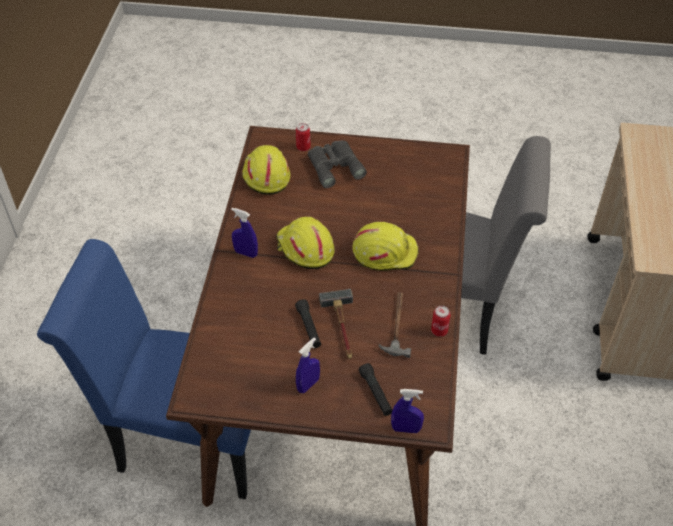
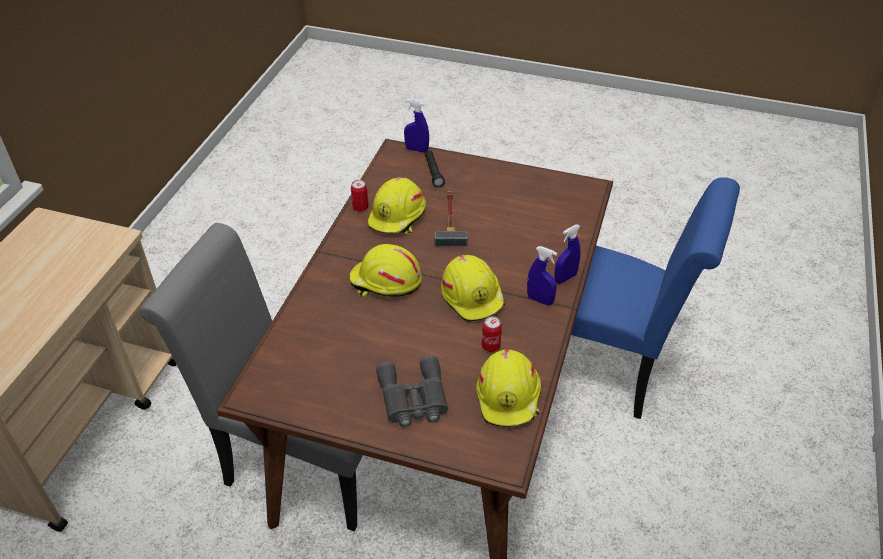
camera: 170 degrees left, 5 degrees down
black flashlight [295,299,321,348] -> none
can [296,123,311,151] -> can moved to [482,316,502,352]
blue spray bottle [296,337,320,393] -> blue spray bottle moved to [554,224,581,284]
hammer [379,292,411,358] -> yellow hard hat [367,177,426,234]

